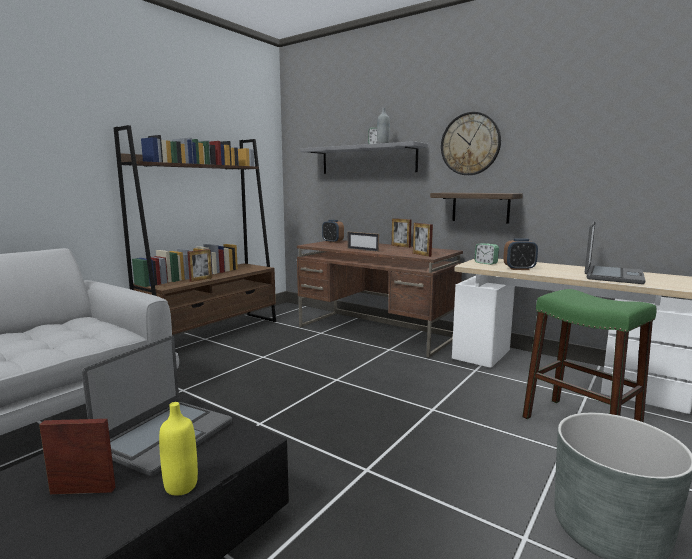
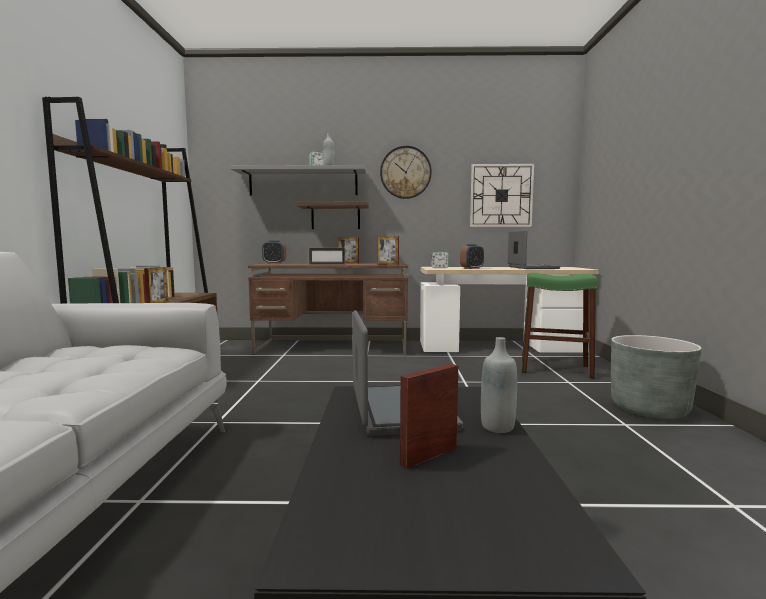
camera: 35 degrees left, 5 degrees down
yellow bottle [159,402,198,496] -> grey bottle [481,337,517,433]
shelf [430,193,523,224] -> shelf moved to [296,202,369,229]
none -> wall clock [470,164,534,227]

